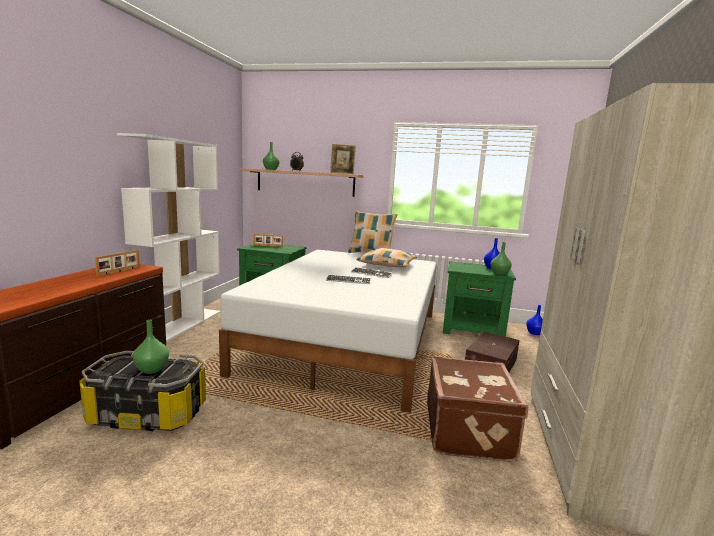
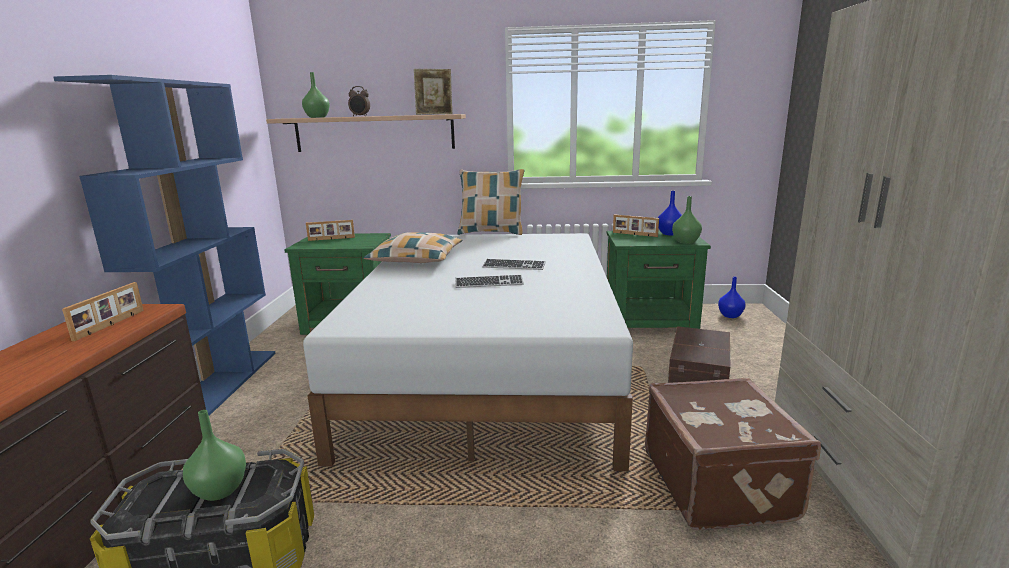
camera: 10 degrees left, 5 degrees up
white bookcase [117,133,221,342] -> blue bookcase [53,75,276,416]
pillow [356,248,417,267] -> pillow moved to [364,232,462,263]
none -> picture frame [613,214,659,237]

